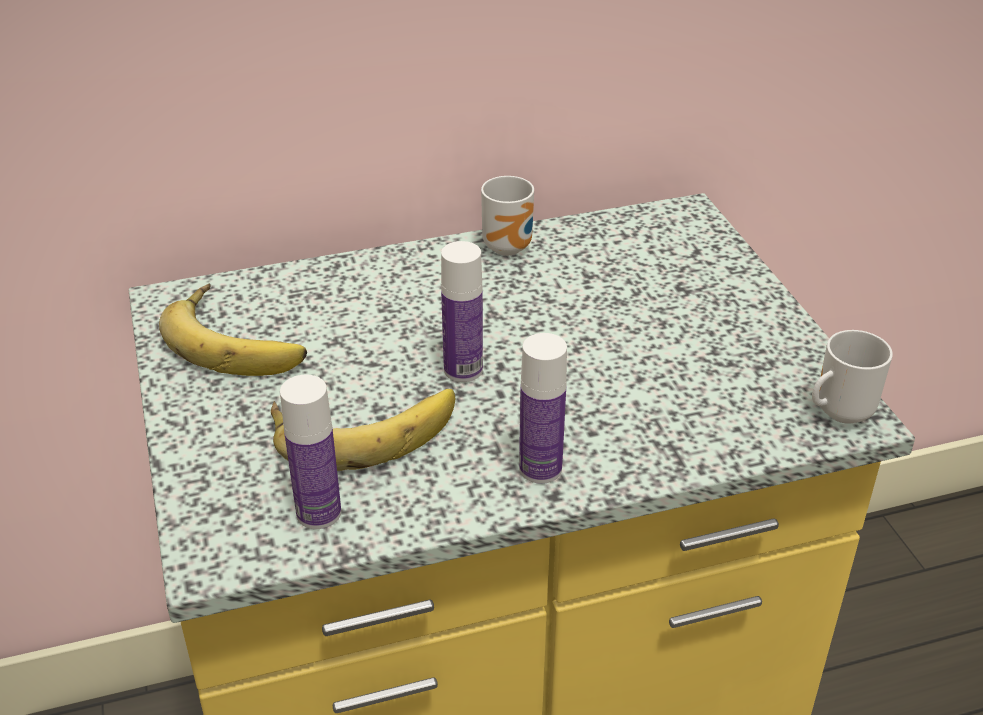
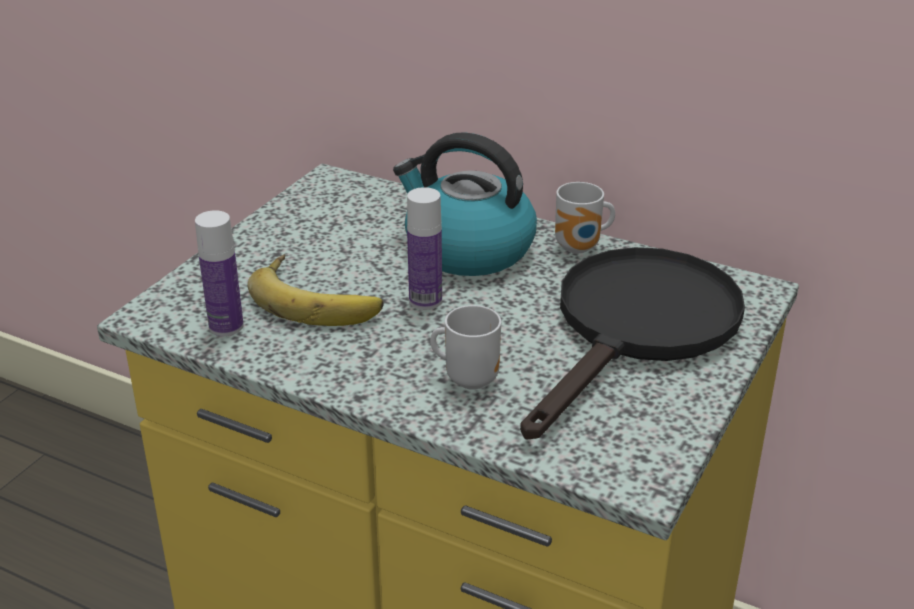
camera: 45 degrees right, 5 degrees down
banana [159,283,307,376] -> none
bottle [519,333,567,484] -> none
mug [812,330,893,424] -> mug moved to [430,305,501,390]
none -> kettle [393,132,537,276]
none -> black frying pan [520,247,745,439]

